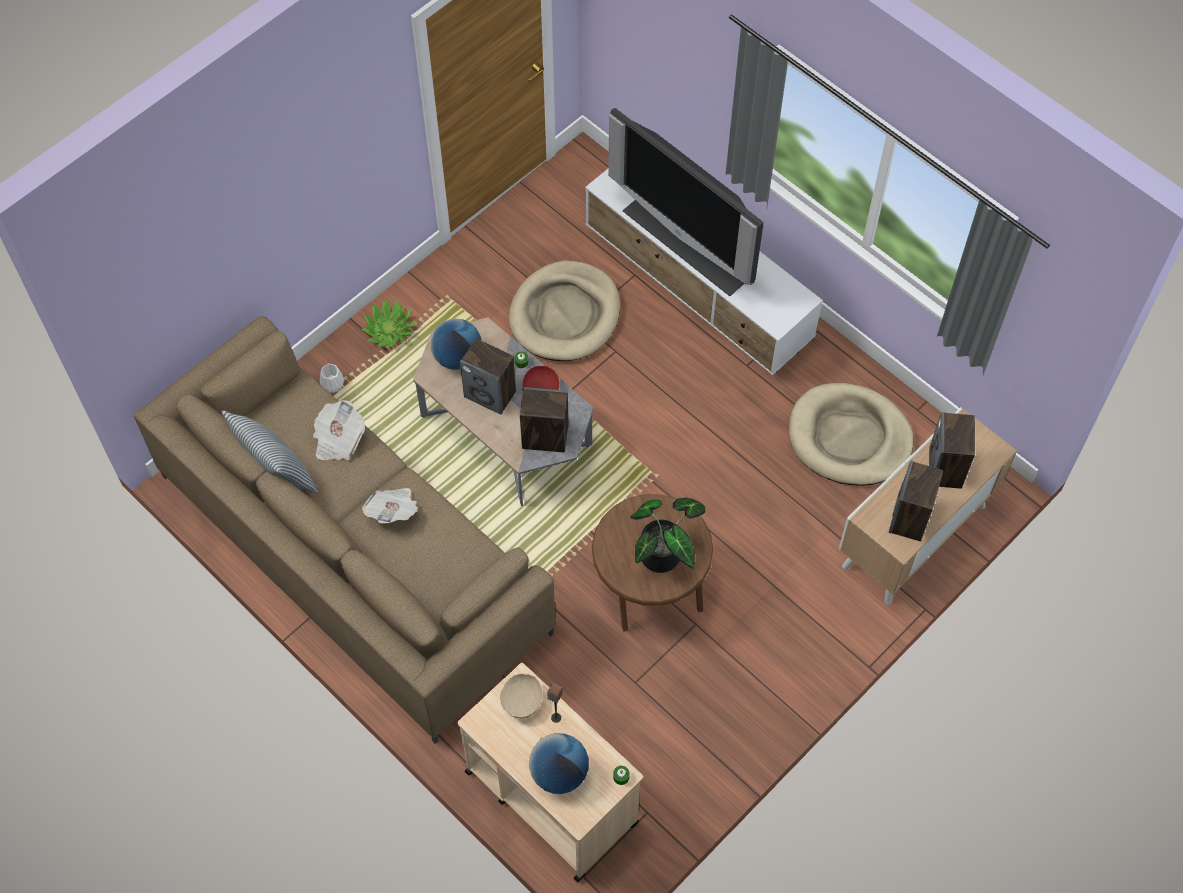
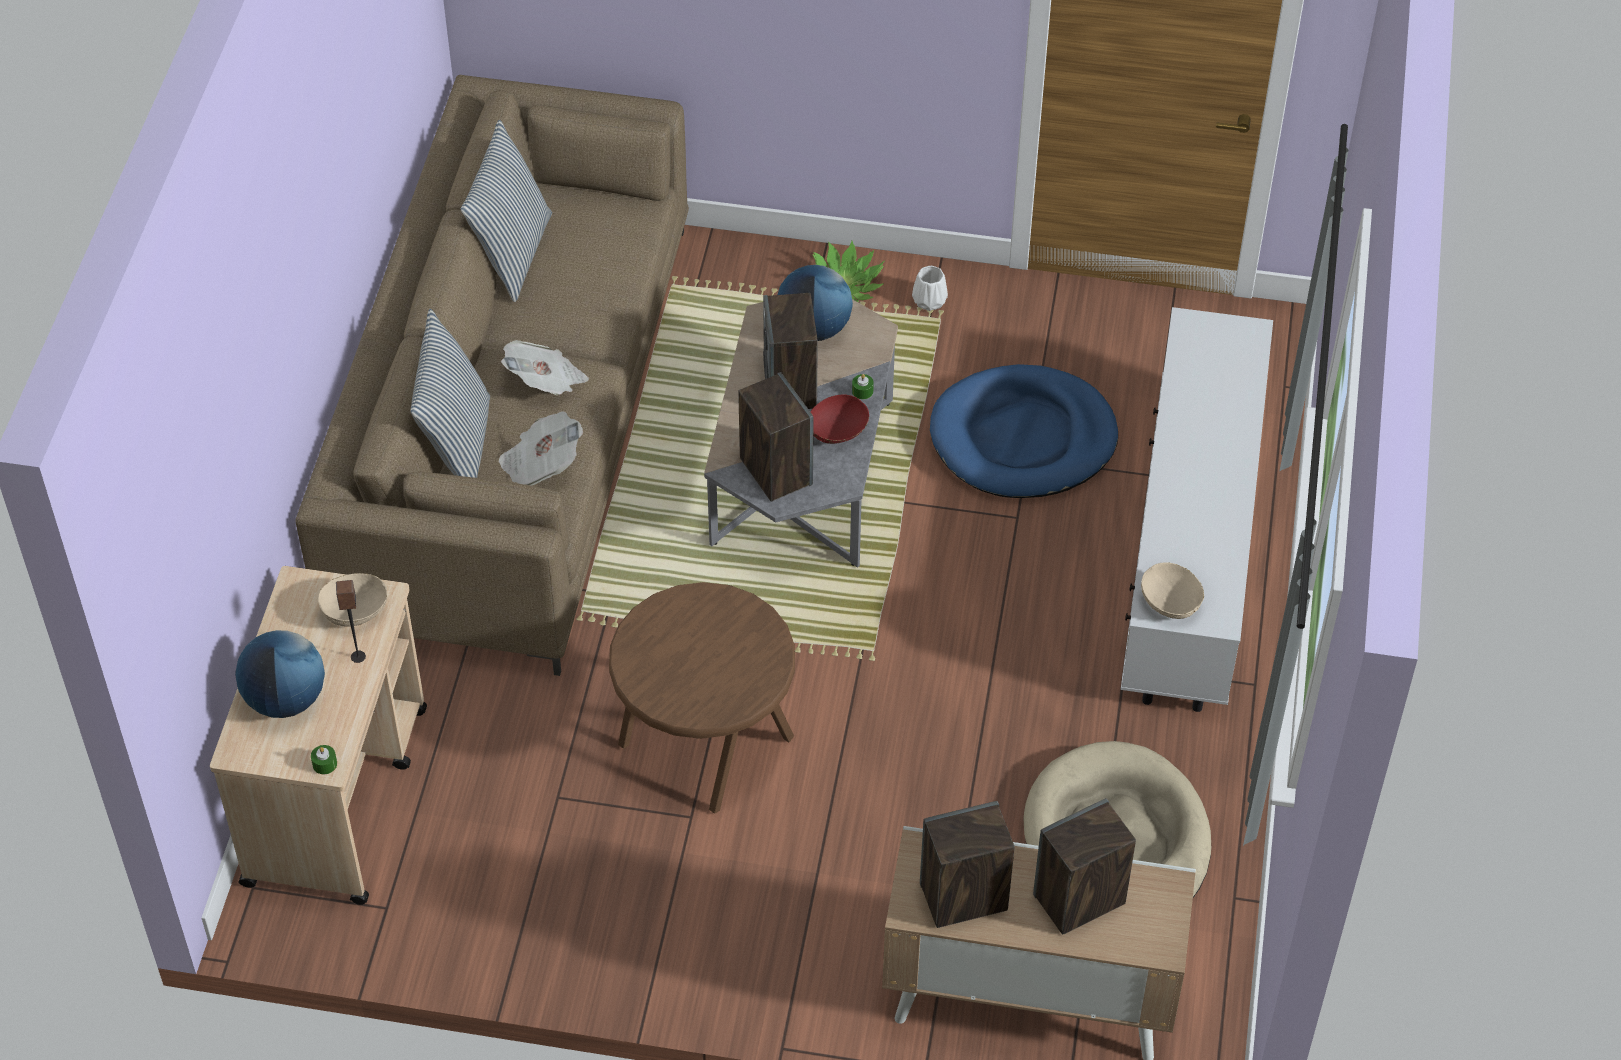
camera: 55 degrees right, 10 degrees down
newspaper [313,400,365,460] -> newspaper moved to [498,411,583,486]
white vase [320,364,344,393] -> white vase moved to [912,266,948,311]
beige dog bed [509,260,620,361] -> blue dog bed [930,364,1118,498]
television [608,108,764,296] -> none
potted plant [630,497,705,573] -> none
none -> pillow [410,309,490,478]
none -> beige bowl [1141,562,1204,619]

